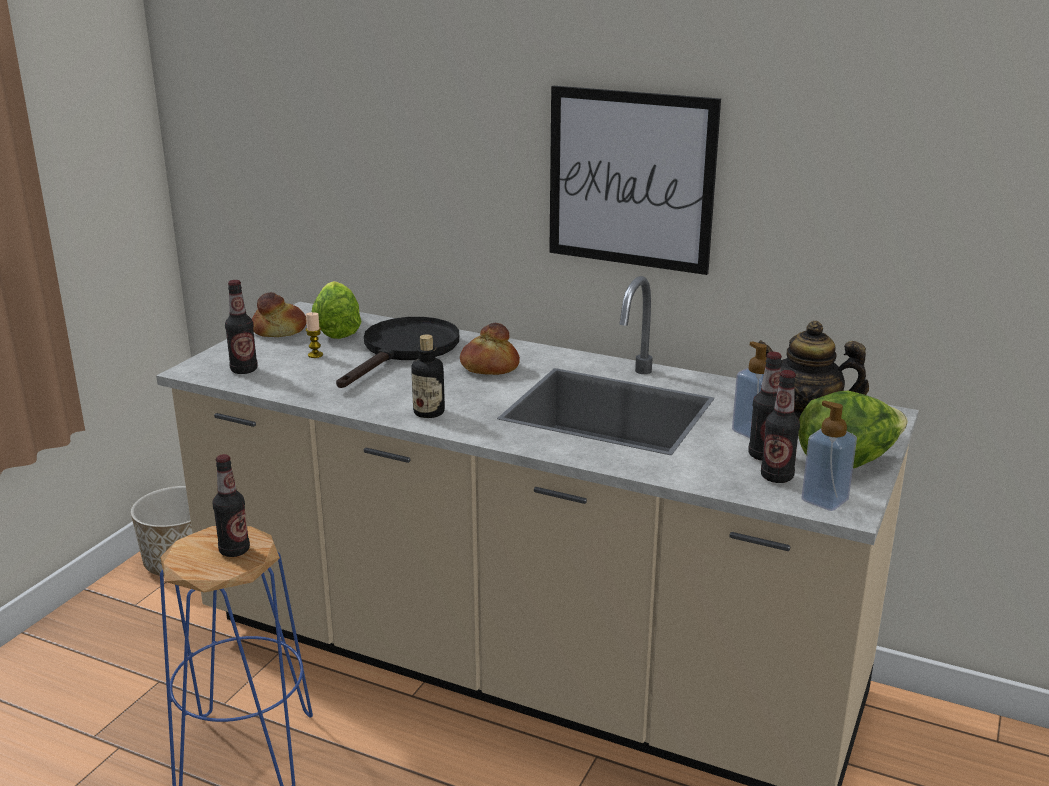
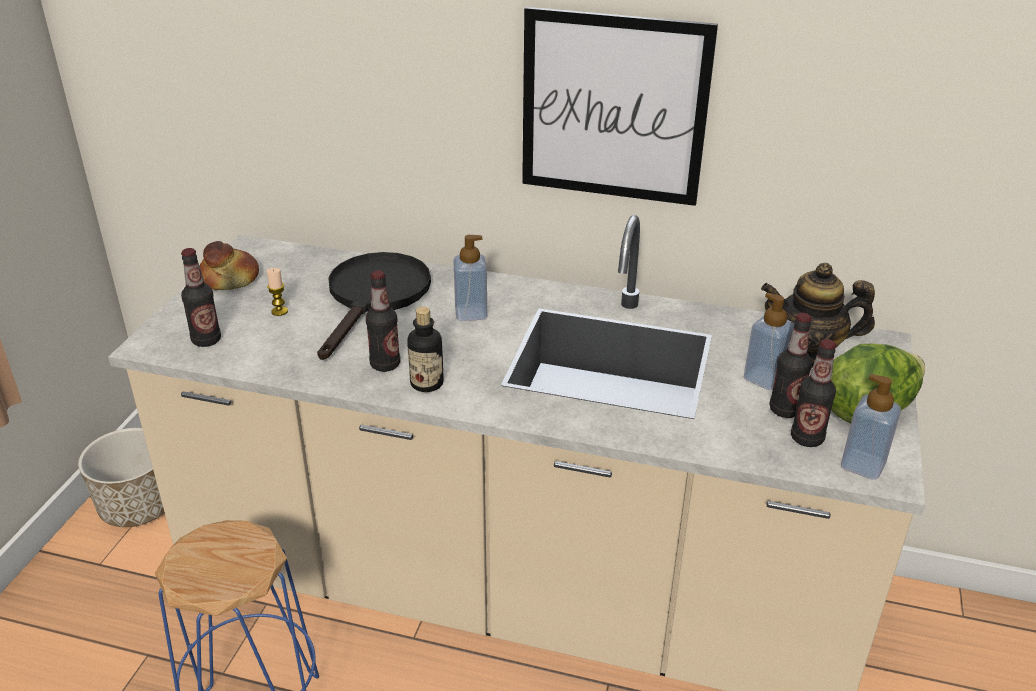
camera: 10 degrees left, 10 degrees up
bottle [212,454,250,557] -> bottle moved to [366,270,400,372]
lettuce [312,281,362,339] -> none
bread [460,323,520,375] -> soap dispenser [453,235,487,321]

